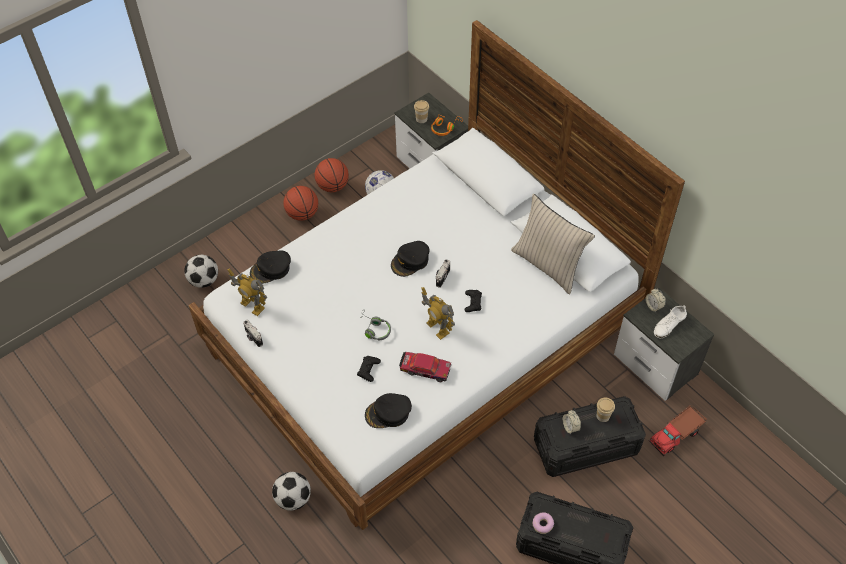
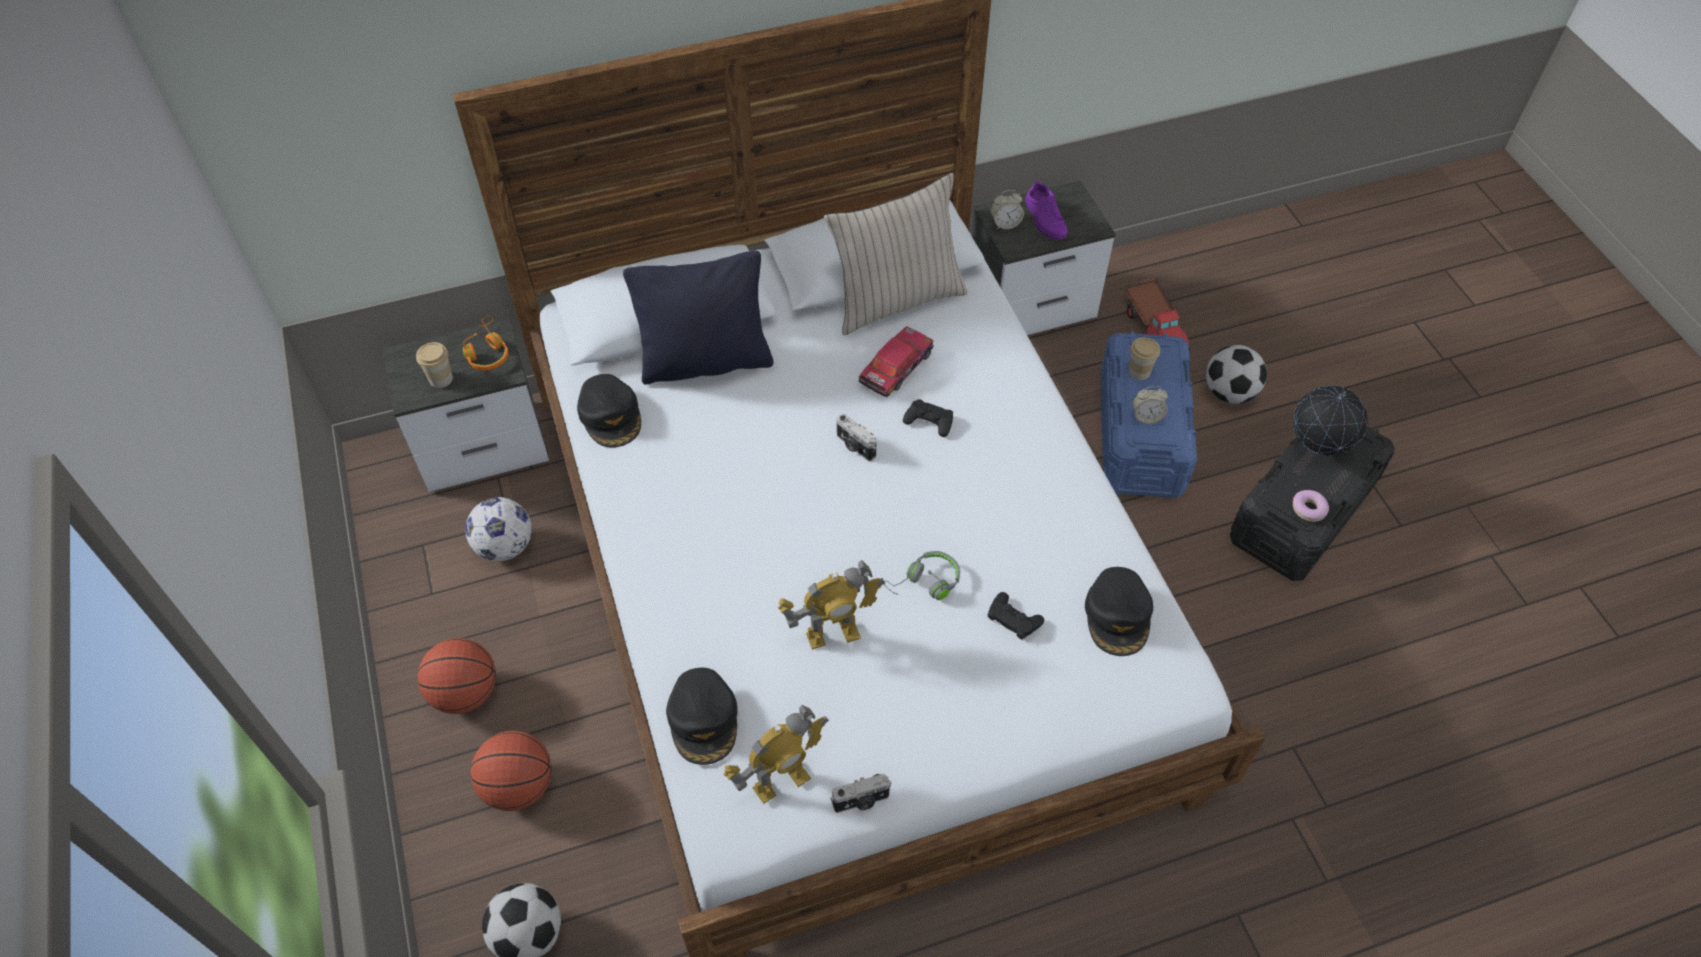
camera: 70 degrees left, 0 degrees up
football [272,472,311,511] -> football moved to [1206,345,1267,404]
basketball [315,158,349,192] -> basketball moved to [471,731,552,811]
black cap [391,241,429,277] -> black cap moved to [577,374,641,447]
toy car [399,352,451,382] -> toy car moved to [859,326,934,397]
toy robot [421,287,455,340] -> toy robot moved to [778,560,885,650]
black storage box [534,396,646,477] -> blue storage box [1101,331,1197,498]
white shoe [654,305,687,338] -> purple shoe [1025,181,1069,240]
none -> black pillow [623,251,773,385]
none -> globe [1293,385,1368,456]

